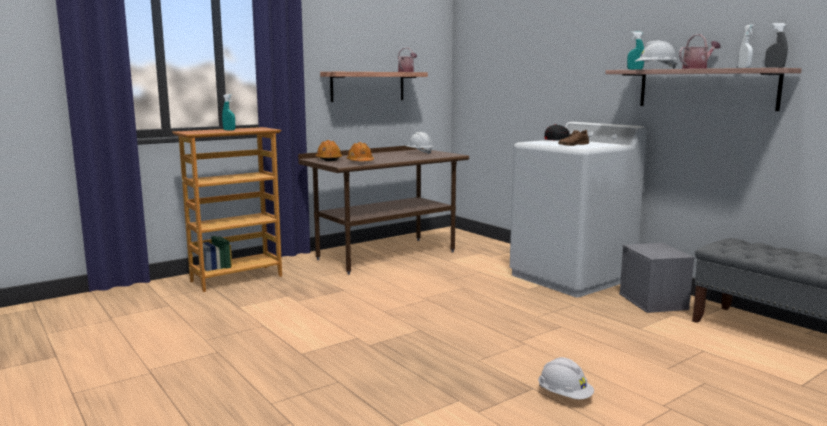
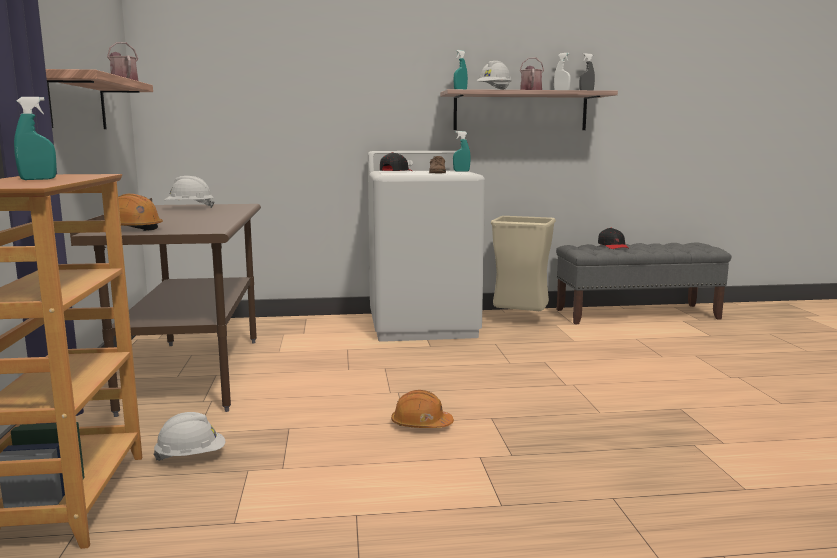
camera: 60 degrees left, 0 degrees up
orange hard hat [346,142,374,161] -> orange hard hat moved to [391,390,454,428]
white hard hat [538,357,594,399] -> white hard hat moved to [153,412,225,461]
grey storage box [619,243,695,313] -> beige trash can [491,216,556,311]
none -> turquoise spray bottle [453,131,471,172]
none -> black cap [598,228,629,249]

